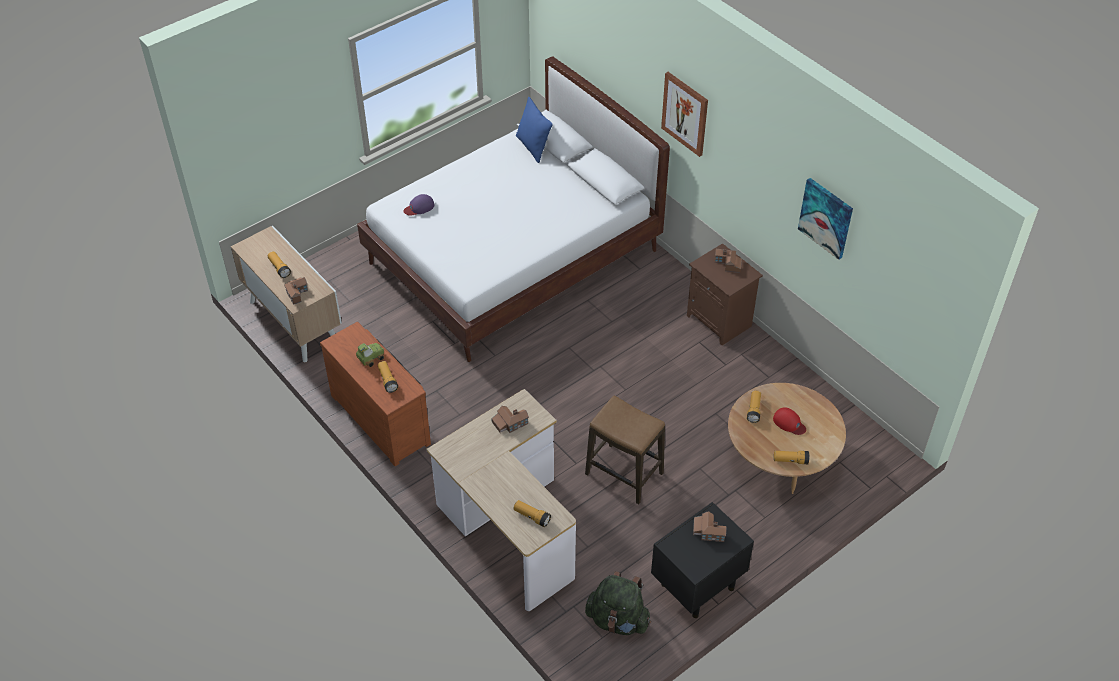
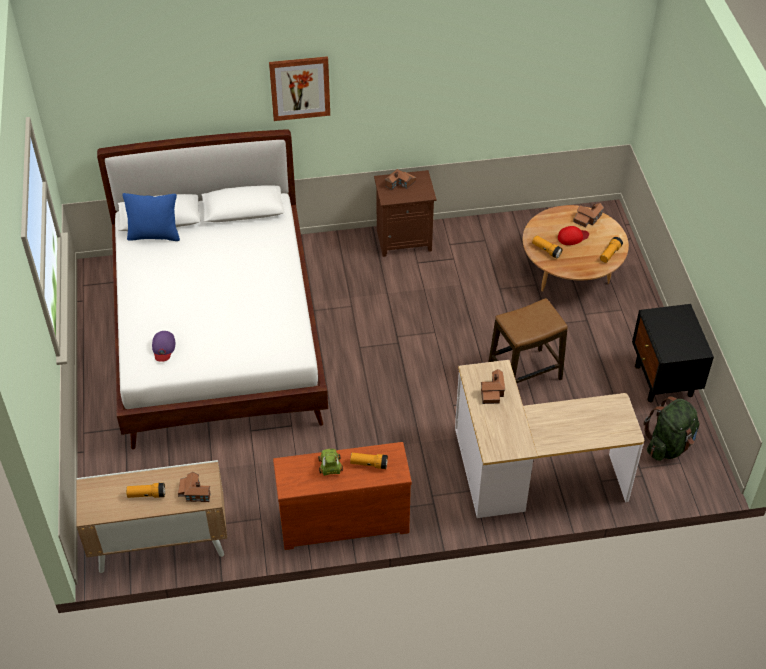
camera: 60 degrees left, 0 degrees up
flashlight [513,500,551,527] -> none
toy house [693,511,727,542] -> toy house moved to [573,203,604,228]
picture [798,178,853,260] -> none

